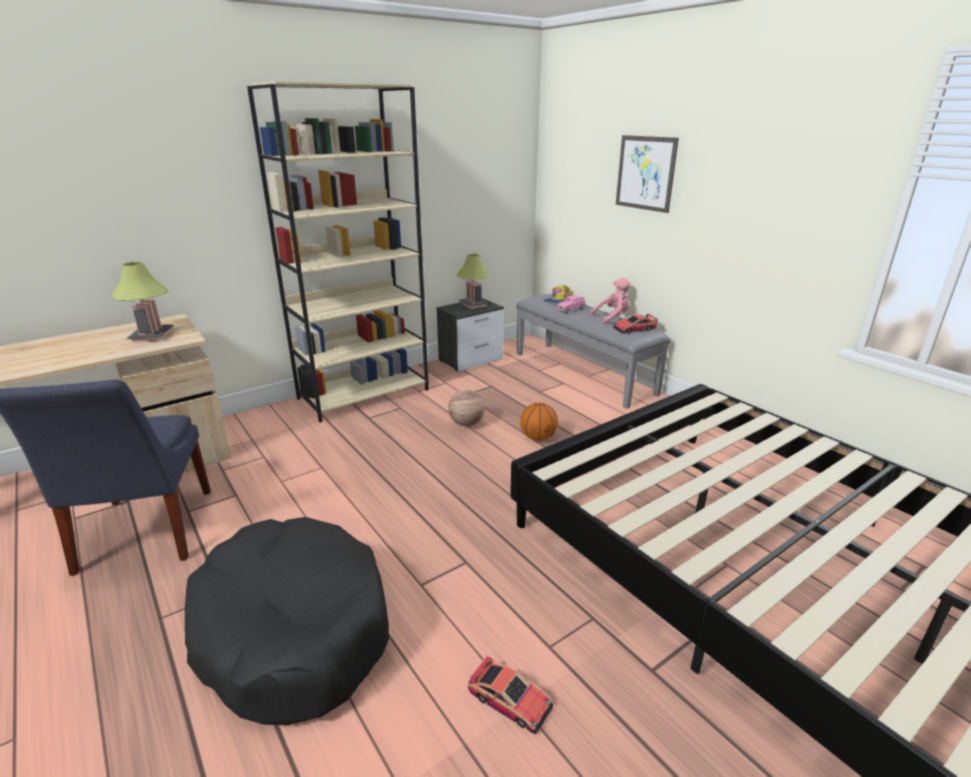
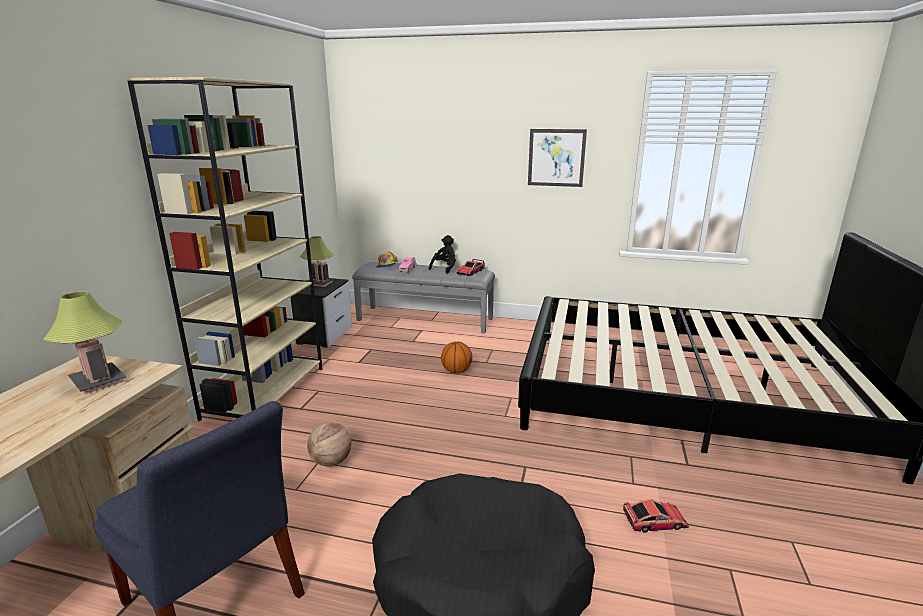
camera: 40 degrees left, 5 degrees down
basketball [448,390,485,426] -> basketball moved to [307,422,352,467]
pink plush toy [590,278,632,324] -> black plush toy [429,235,456,274]
picture [616,135,679,213] -> picture moved to [528,129,587,187]

